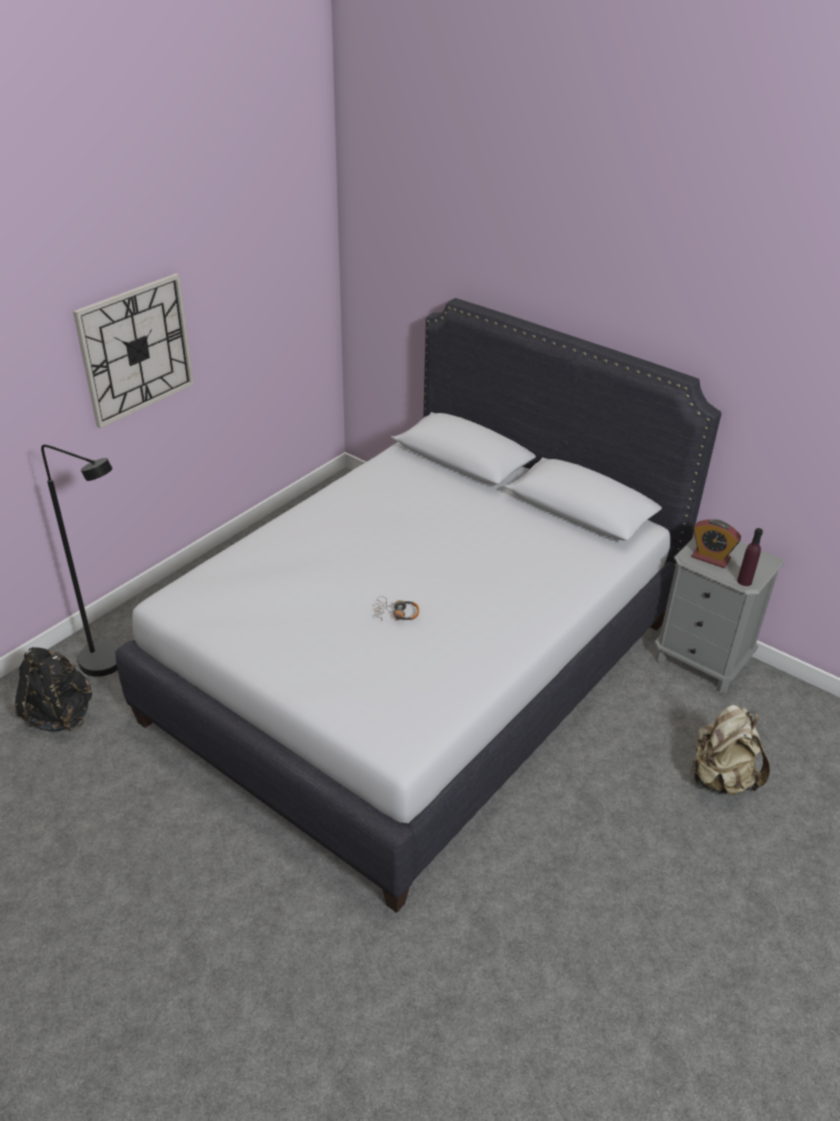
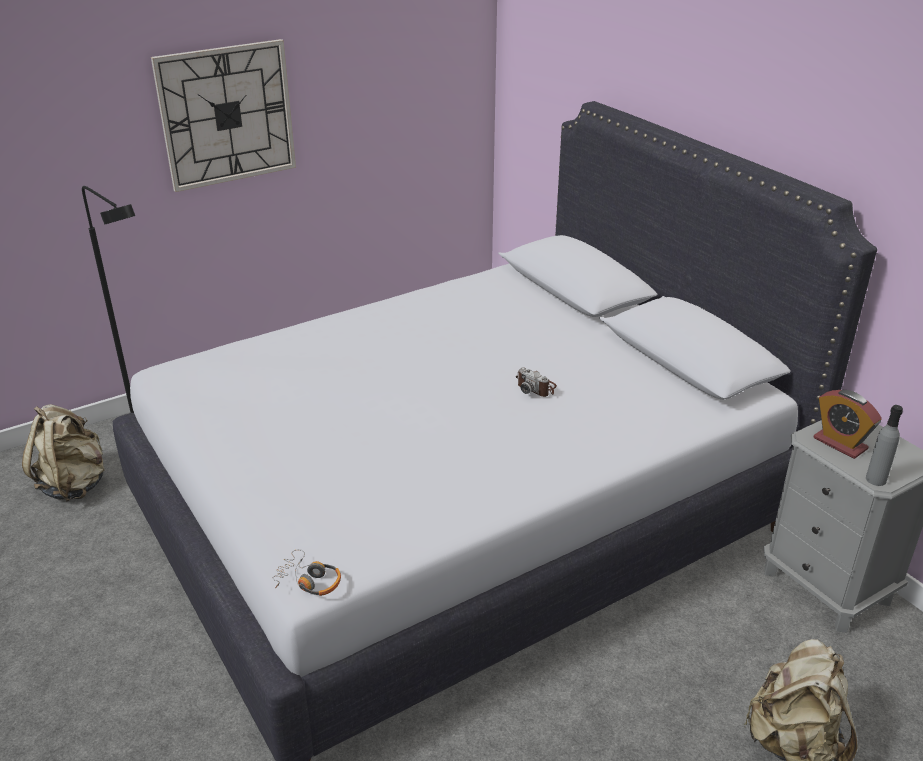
camera: 20 degrees right, 5 degrees down
black backpack [15,647,92,732] -> beige backpack [22,404,105,502]
headphones [374,596,419,622] -> headphones moved to [272,549,341,596]
purple bottle [737,528,763,586] -> grey bottle [866,405,903,486]
none -> camera [515,367,557,397]

